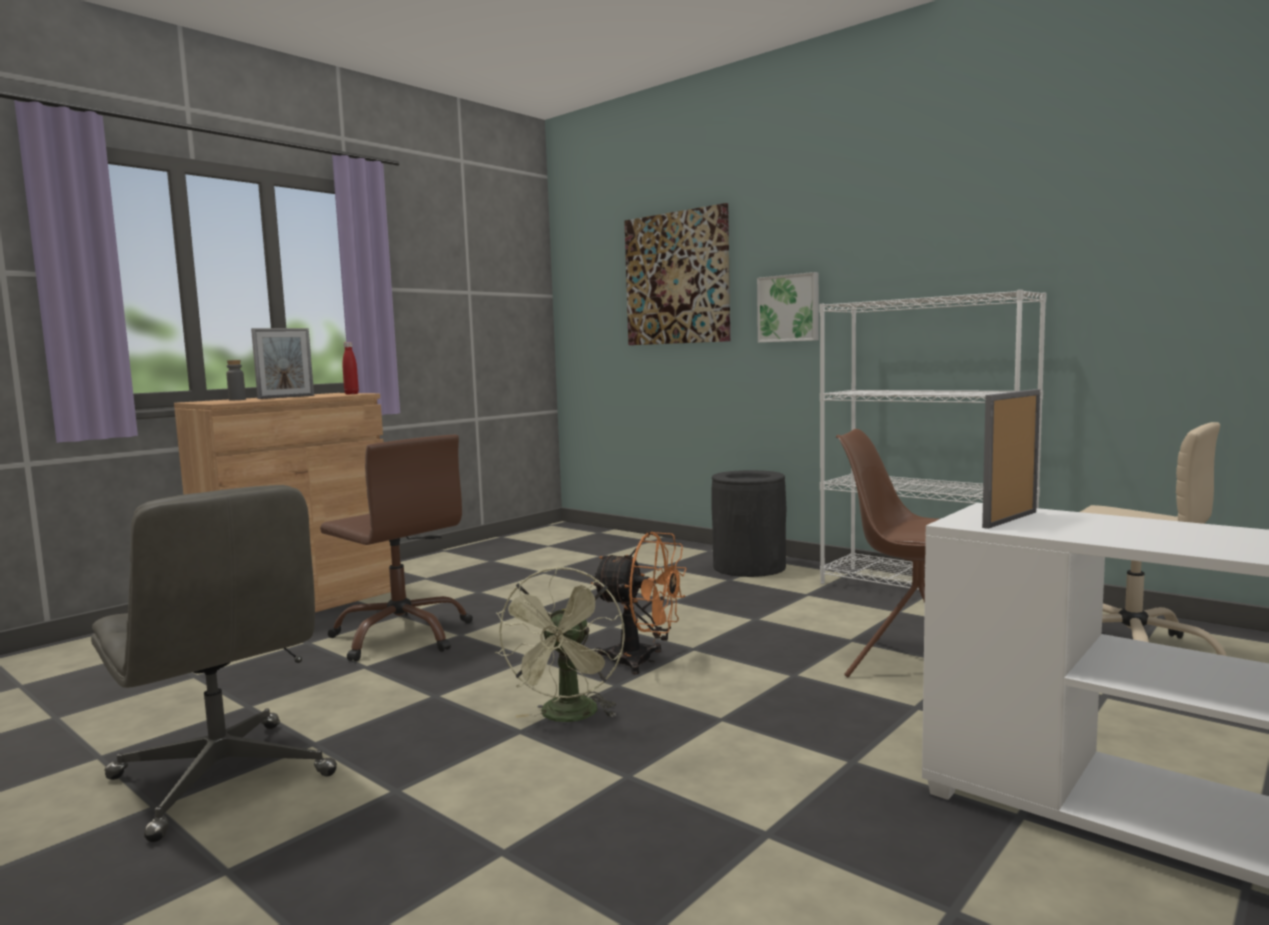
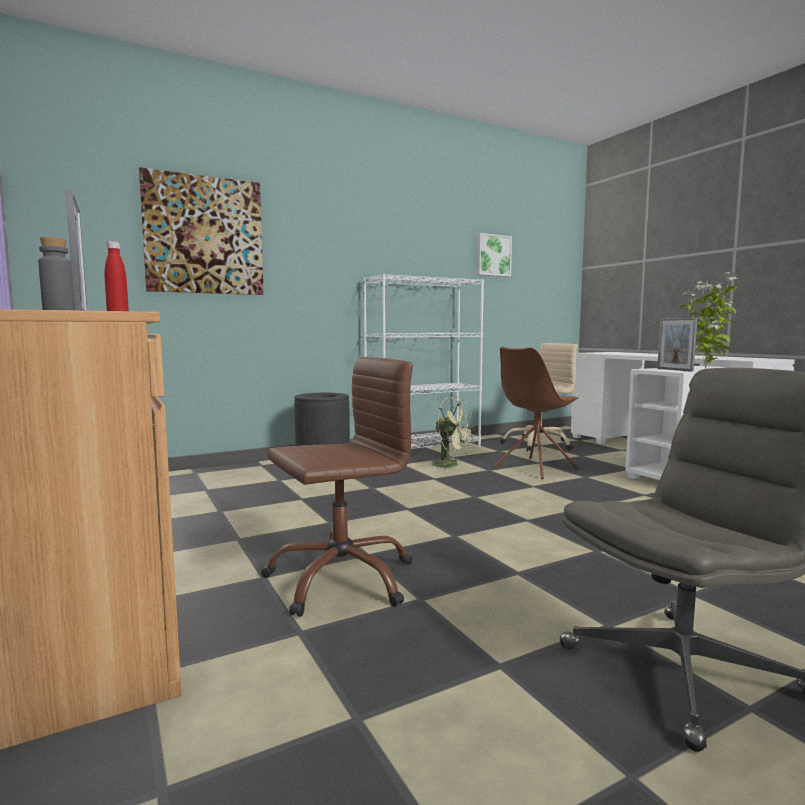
camera: 70 degrees left, 0 degrees up
green fan [495,566,625,722] -> green fan moved to [430,396,475,470]
orange fan [591,532,687,674] -> none
picture [757,272,819,343] -> picture moved to [477,233,512,277]
none -> potted plant [680,272,738,369]

